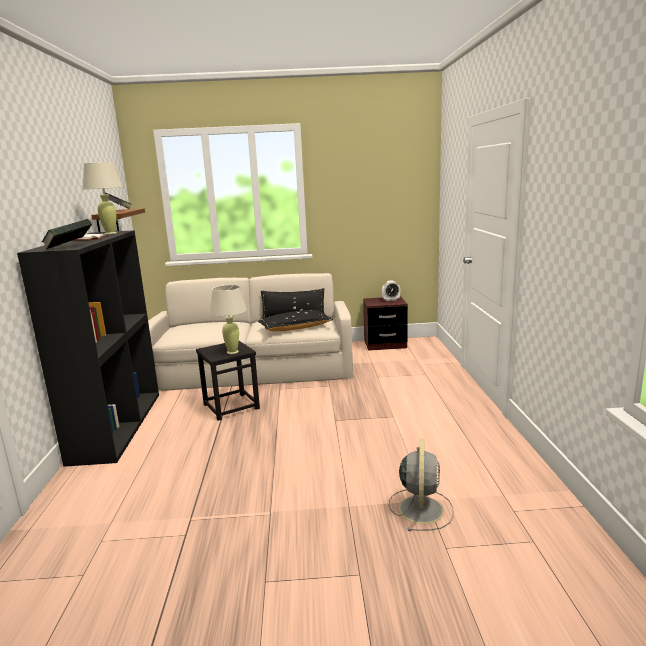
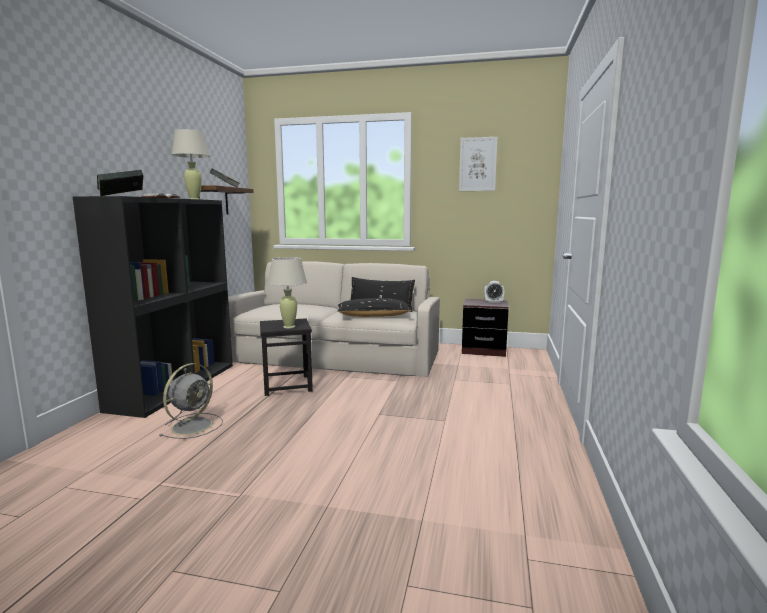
camera: 15 degrees right, 5 degrees down
grey fan [389,439,454,531] -> grey fan moved to [159,363,223,439]
none -> picture [459,137,497,191]

